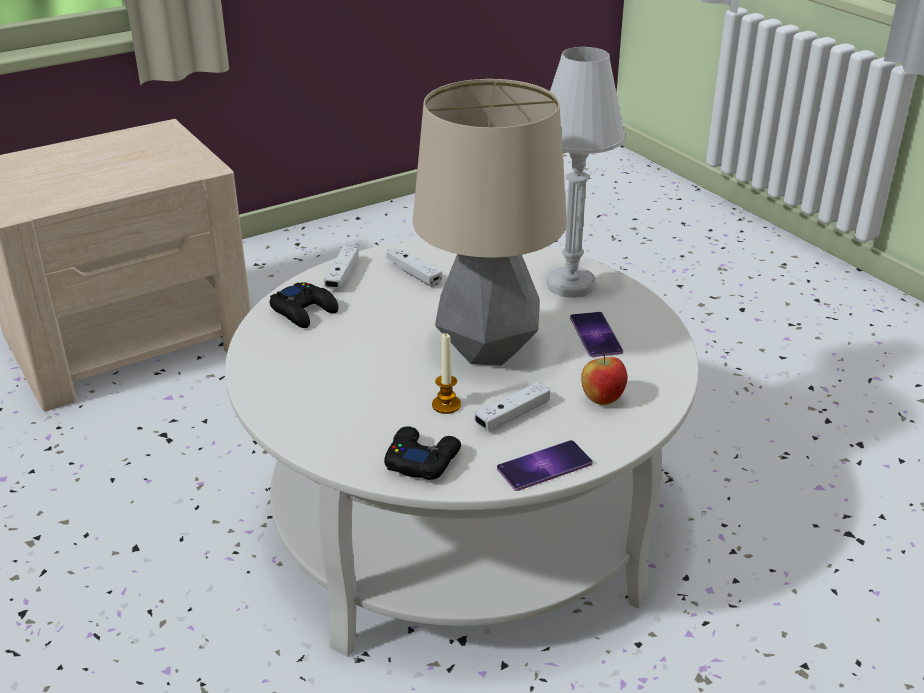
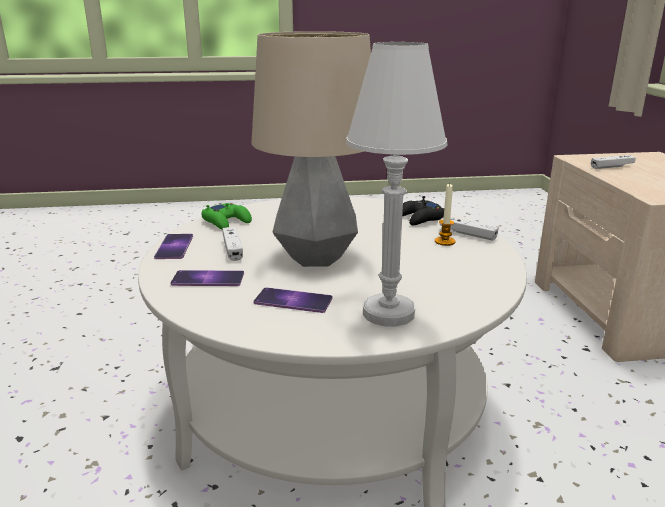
camera: 115 degrees right, 10 degrees down
black game controller [384,426,461,480] -> green game controller [201,203,252,230]
white game controller [386,247,442,287] -> white game controller moved to [591,155,636,169]
candle [432,333,461,414] -> candle moved to [435,184,455,246]
apple [581,352,627,405] -> phone [171,270,244,286]

